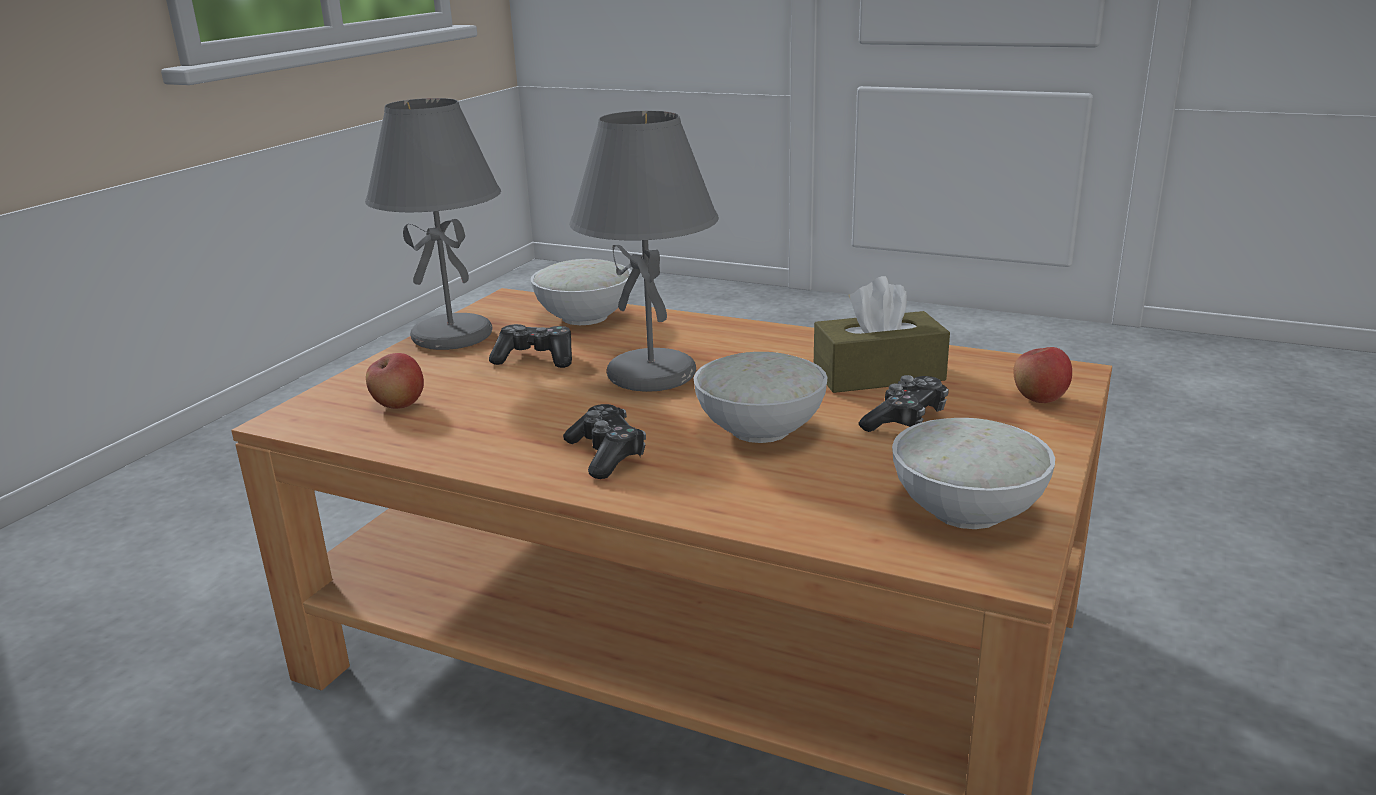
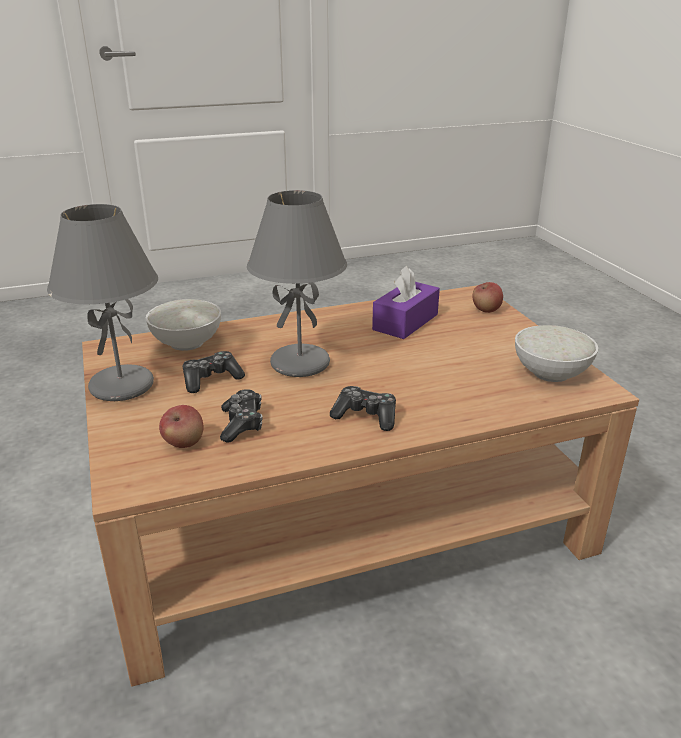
camera: 45 degrees left, 5 degrees up
white bowl [694,352,827,443] -> none
brown tissue box [814,276,950,393] -> purple tissue box [372,266,440,339]
game controller [859,375,949,432] -> game controller moved to [220,389,263,443]

